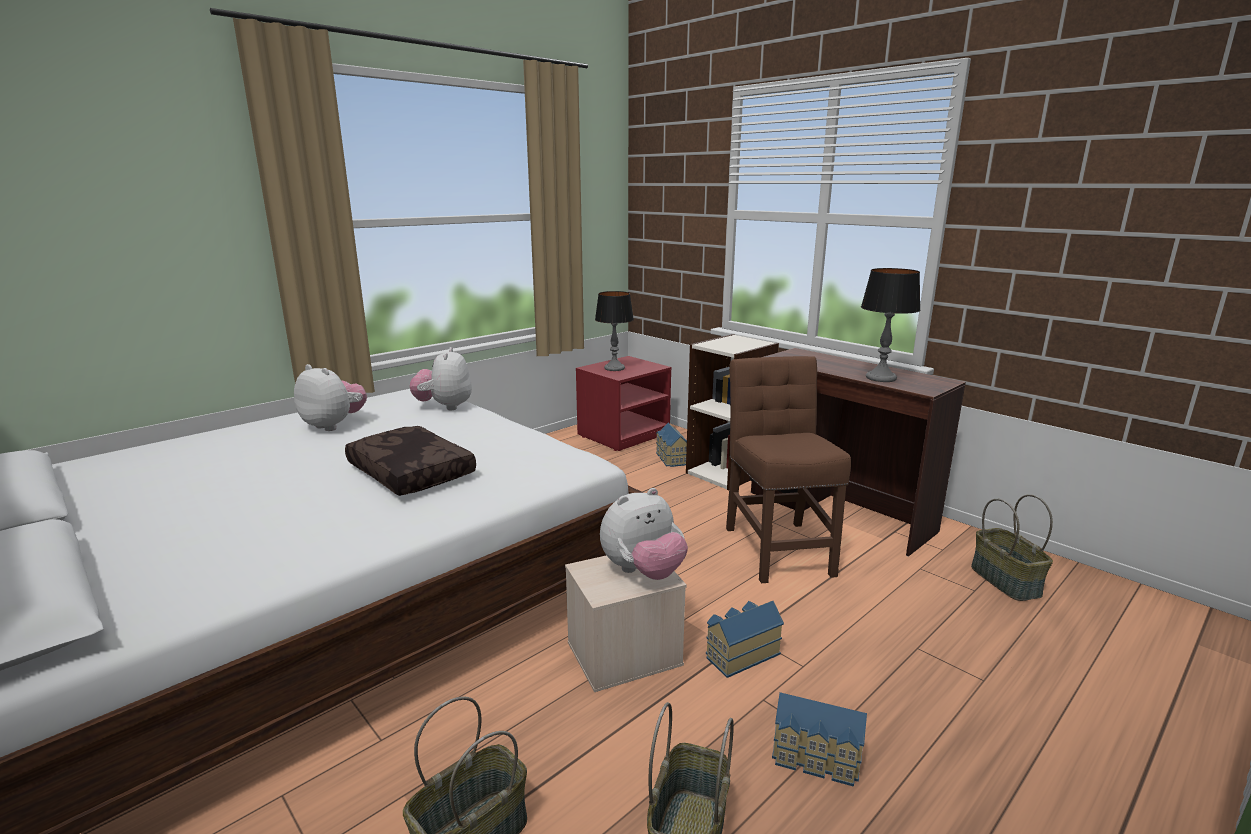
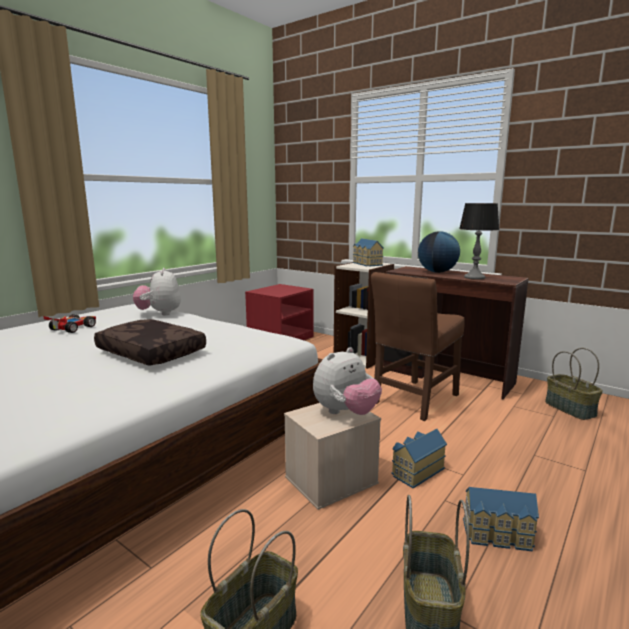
camera: 10 degrees left, 5 degrees down
plush toy [294,364,367,431] -> toy car [44,314,96,333]
table lamp [595,291,634,371] -> none
toy house [656,423,687,467] -> toy house moved to [353,238,384,266]
brown chair [726,356,851,583] -> brown chair turned 120 degrees counterclockwise [371,272,465,421]
none -> globe [418,231,460,273]

